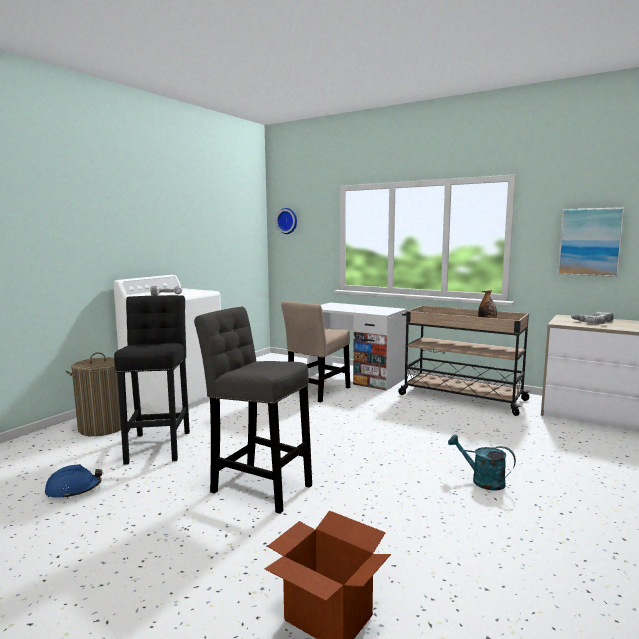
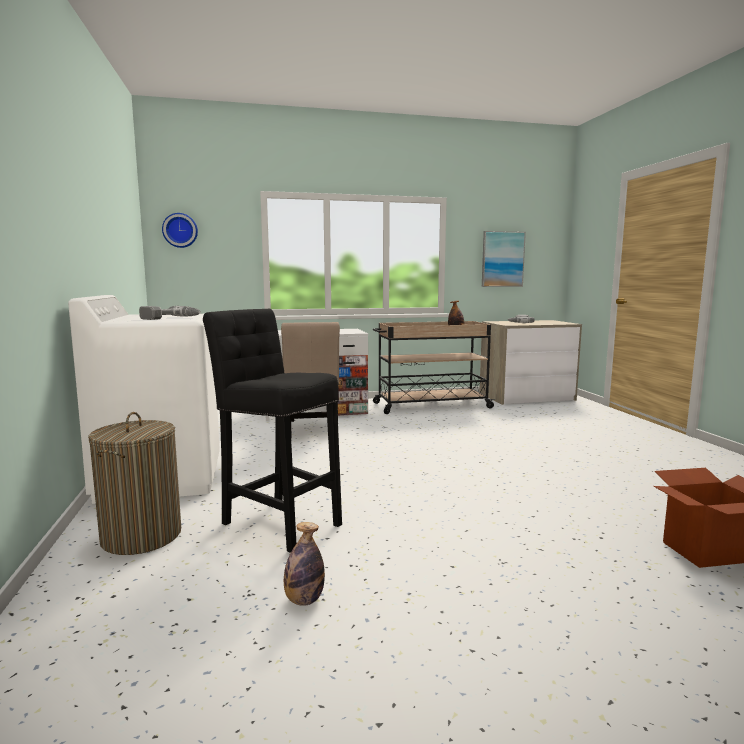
camera: 45 degrees left, 0 degrees up
blue hard hat [45,464,102,499] -> bottle [284,522,325,606]
grey stool [194,307,312,514] -> none
turquoise watering can [448,434,516,491] -> none

